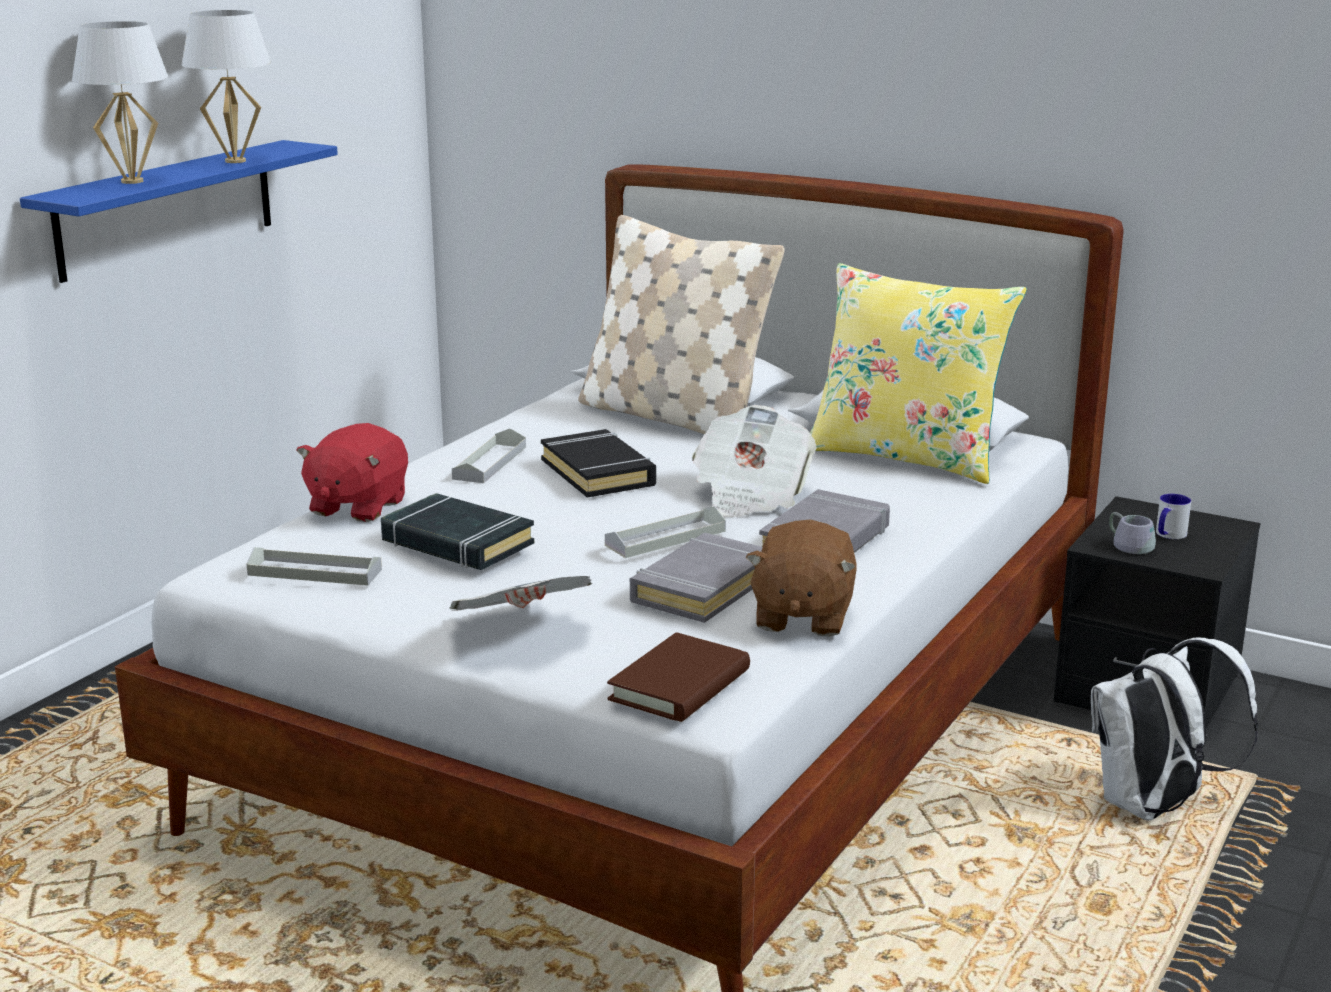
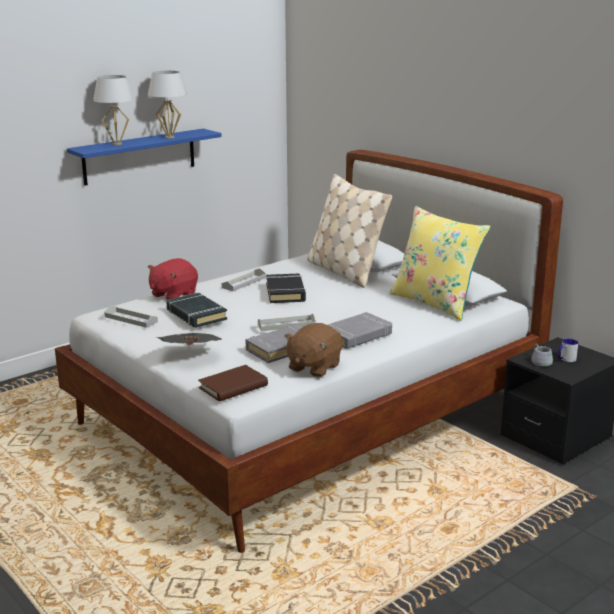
camera: 20 degrees right, 0 degrees up
newspaper [692,405,817,517] -> none
white backpack [1091,637,1259,821] -> none

